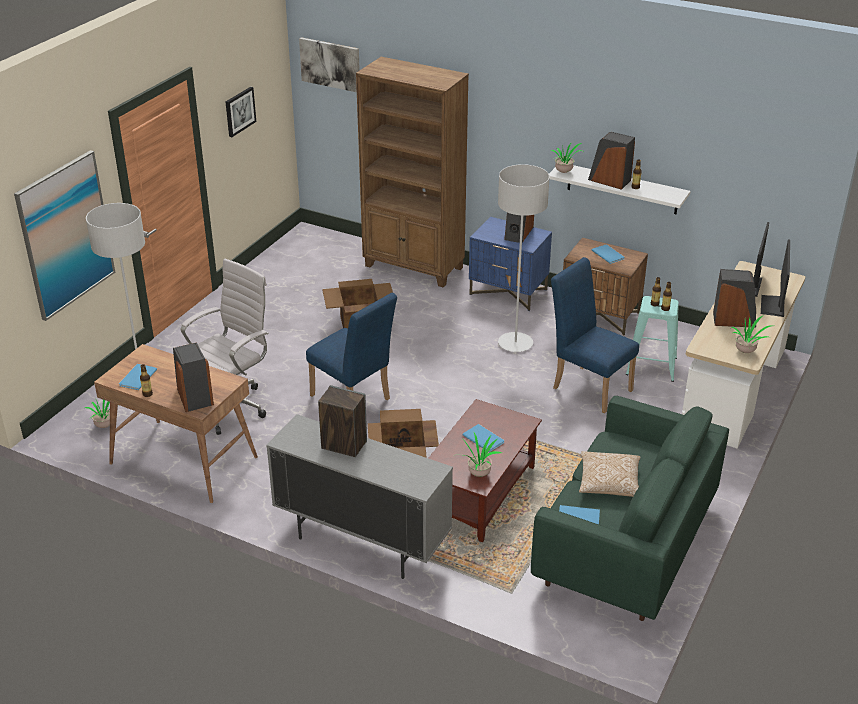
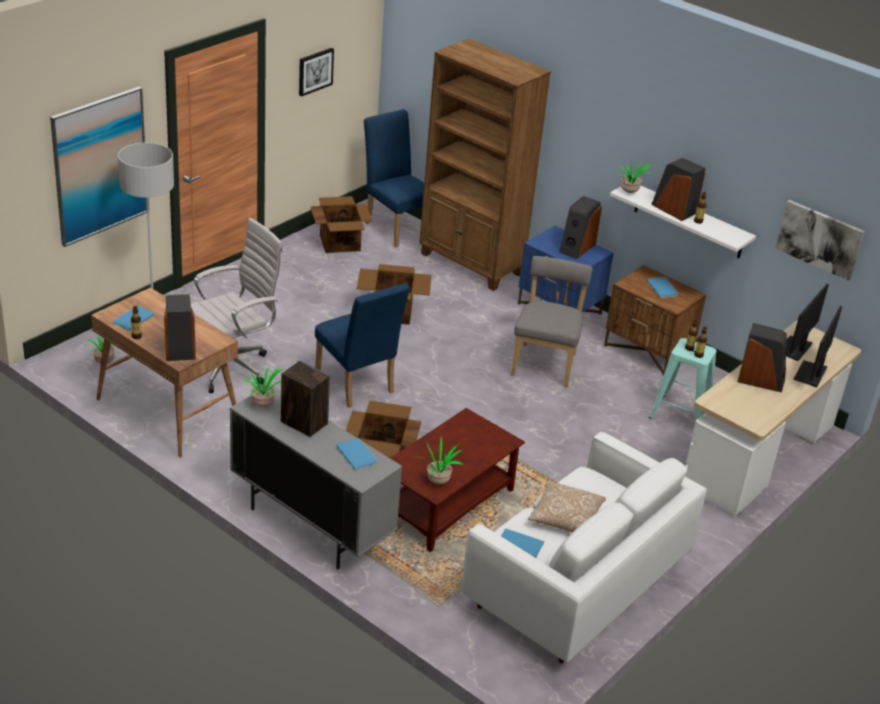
camera: 10 degrees right, 0 degrees up
picture [299,37,360,92] -> picture moved to [775,200,865,281]
blue book [462,424,504,452] -> blue book moved to [336,438,377,470]
grey floor lamp [498,164,550,352] -> grey chair [511,256,593,387]
green sofa [531,396,729,621] -> white sofa [461,432,707,663]
blue chair [551,257,639,413] -> blue chair moved to [364,109,424,248]
potted plant [731,316,773,353] -> potted plant moved to [244,367,285,407]
none -> cardboard box [310,196,372,253]

